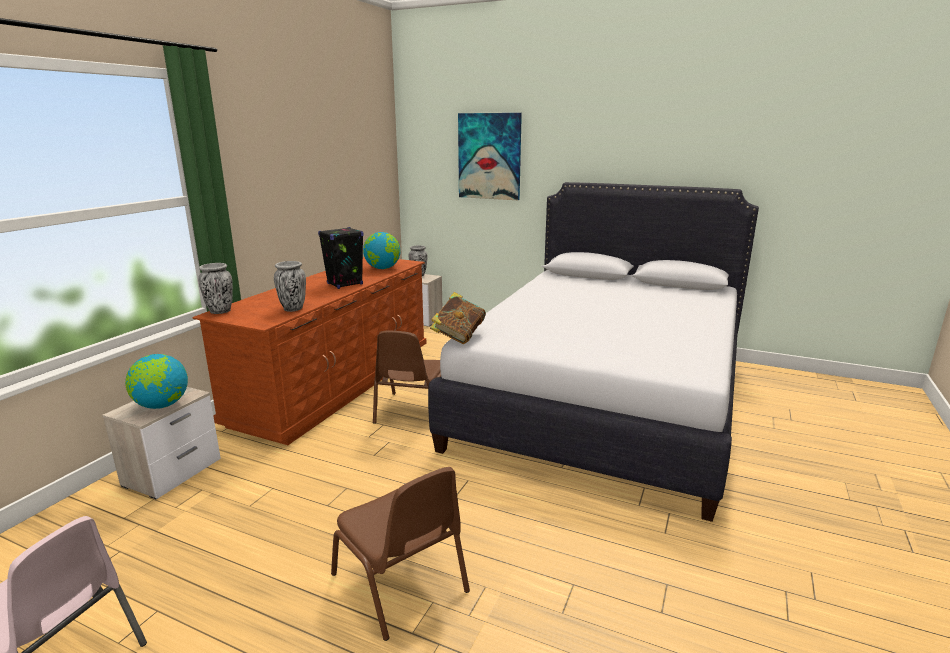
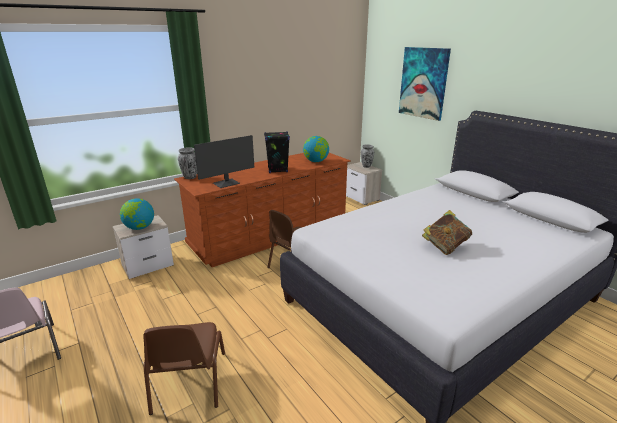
camera: 30 degrees right, 5 degrees up
vase [274,261,306,312] -> monitor [194,135,254,188]
book [430,292,486,344] -> book moved to [422,210,472,255]

